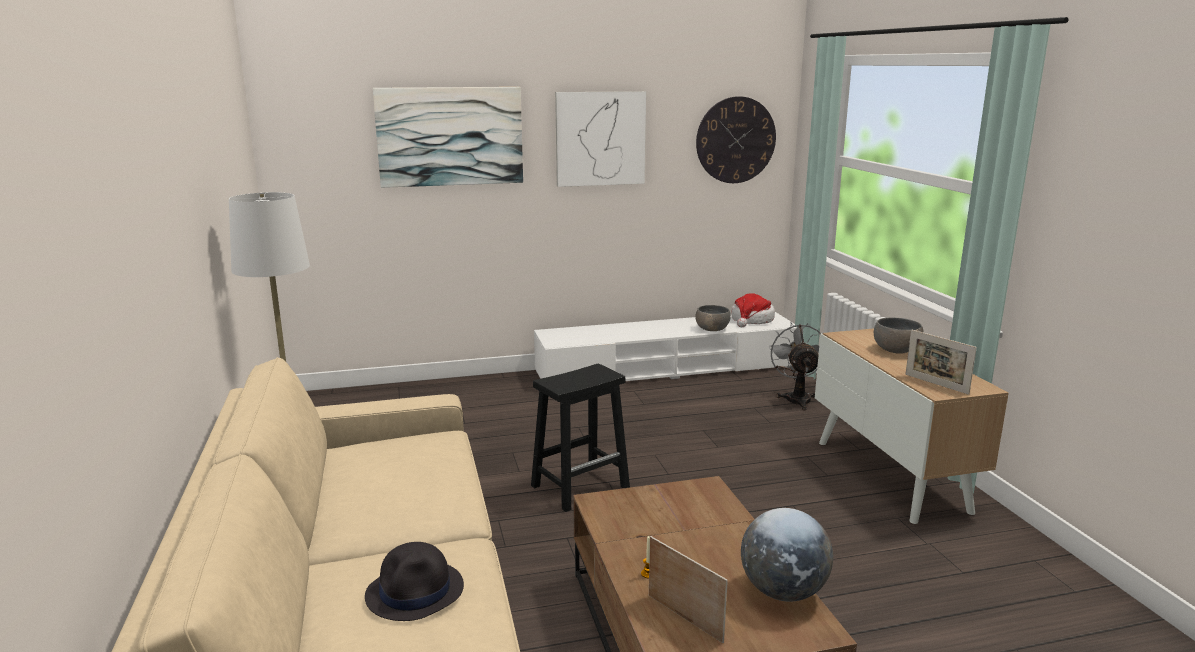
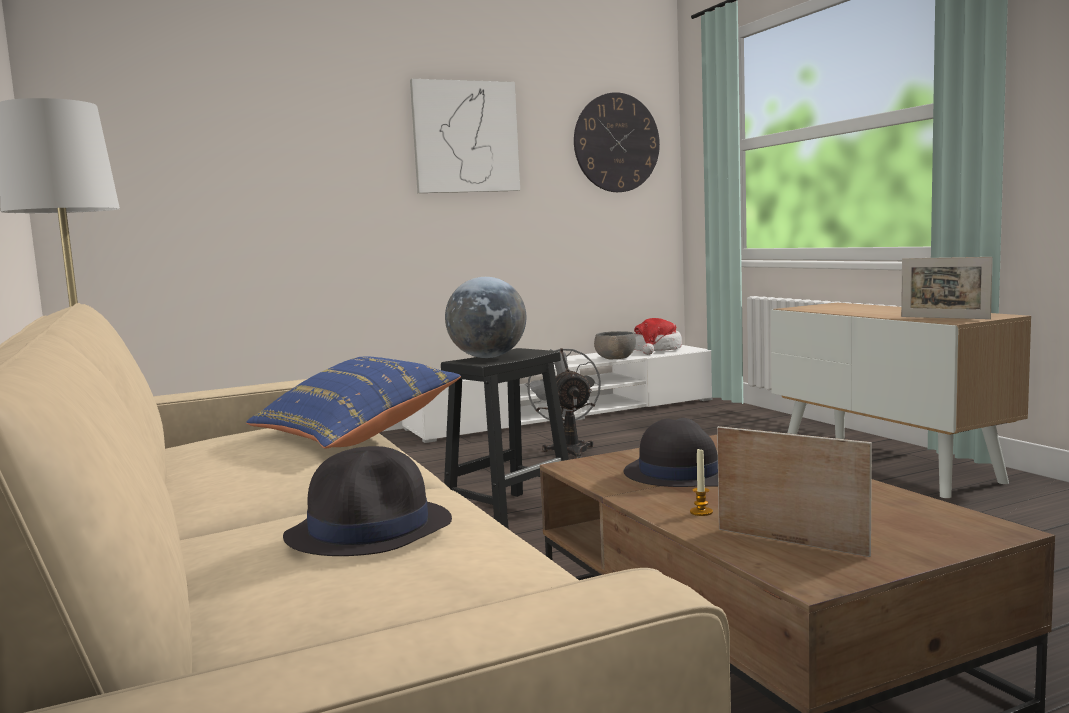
camera: 10 degrees left, 10 degrees down
picture [373,87,523,188] -> none
globe [741,508,833,602] -> globe moved to [445,277,526,358]
grey fan [769,323,821,411] -> grey fan moved to [525,348,601,459]
grey bowl [874,318,924,354] -> none
none -> blue pillow [246,356,461,449]
none -> black hat [624,418,718,487]

